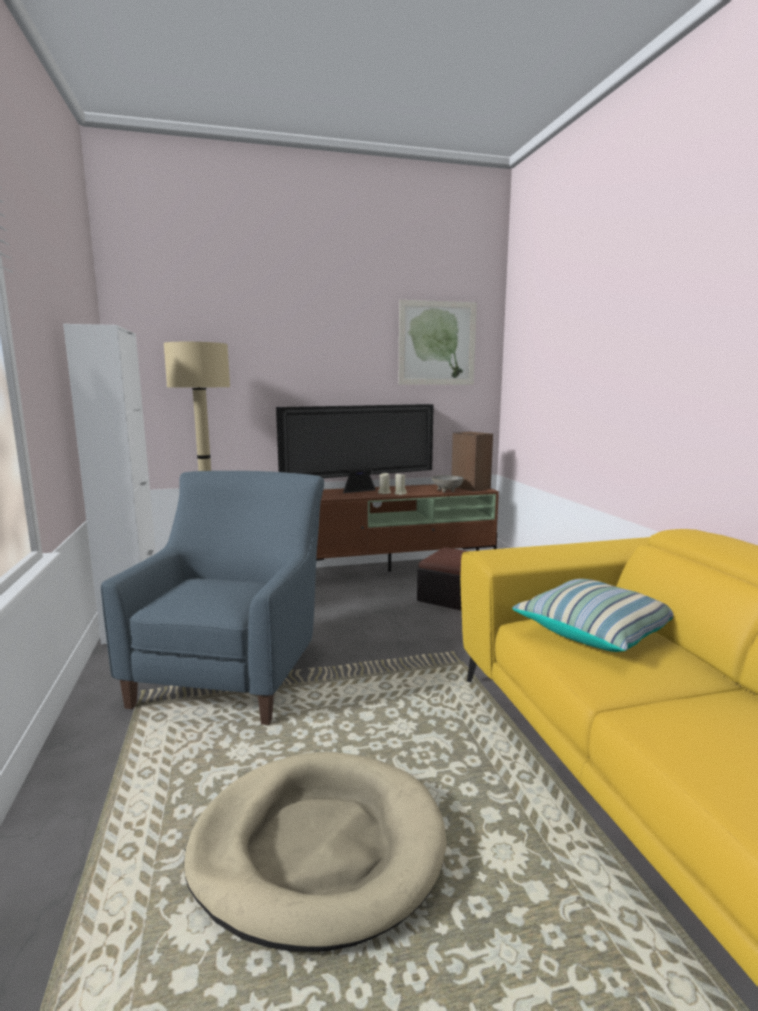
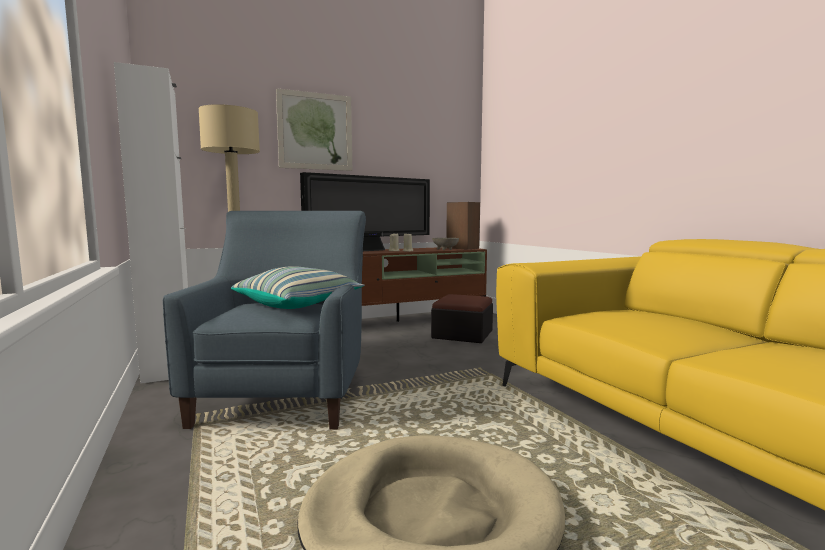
camera: 10 degrees left, 5 degrees down
picture [399,300,477,385] -> picture moved to [276,88,352,171]
pillow [512,579,674,652] -> pillow moved to [231,266,364,309]

